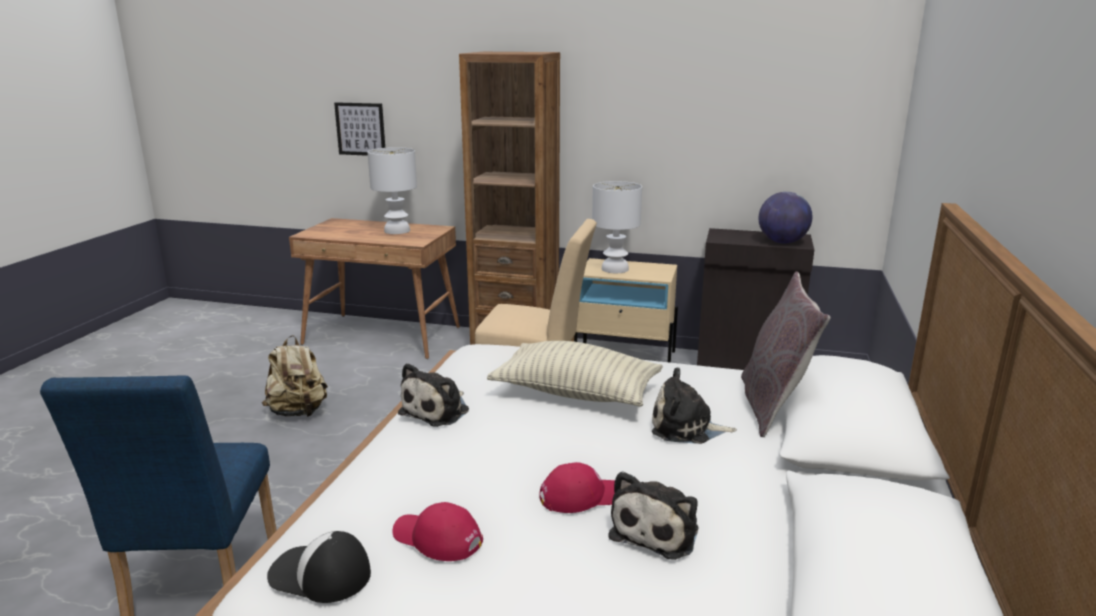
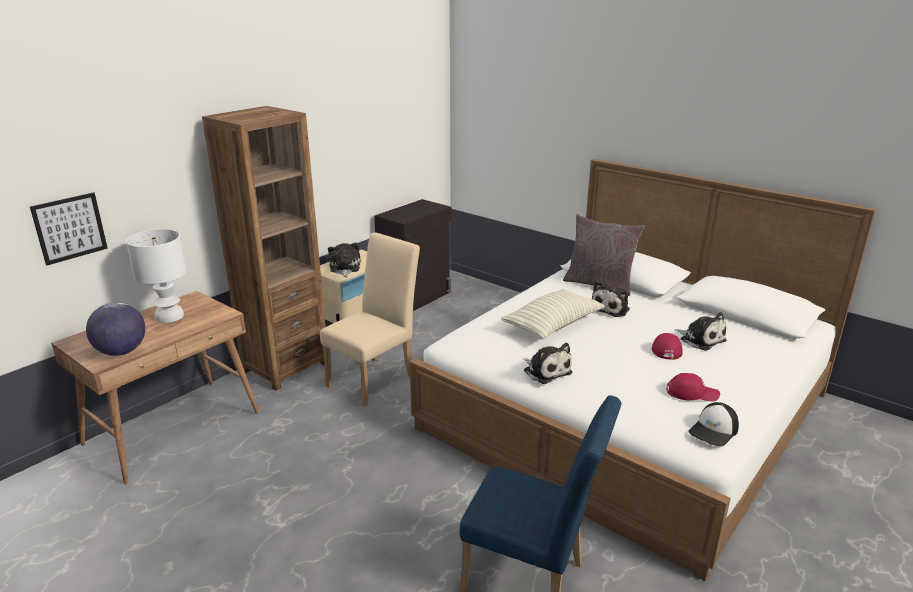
camera: 65 degrees left, 5 degrees up
beige backpack [262,335,328,417] -> none
red cap [392,502,483,561] -> red cap turned 135 degrees counterclockwise [666,373,720,401]
white table lamp [592,181,642,273] -> plush toy [328,243,361,277]
globe [759,192,812,243] -> globe moved to [86,302,145,356]

